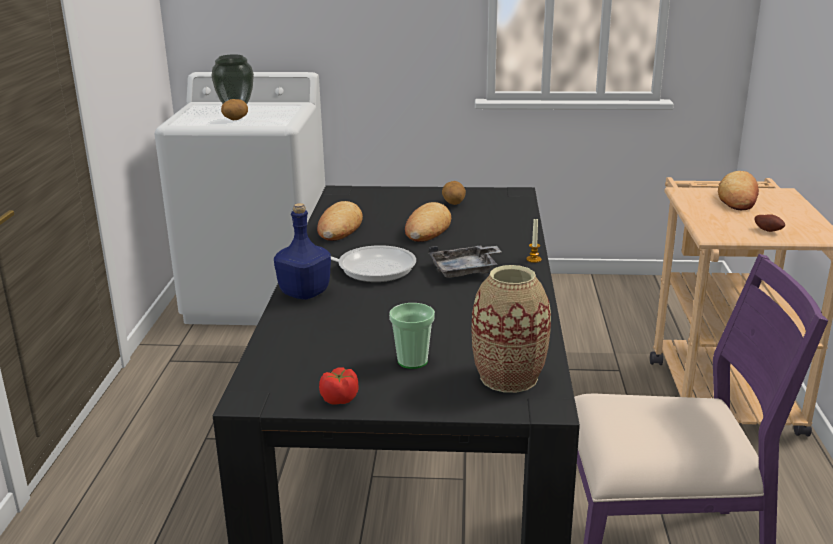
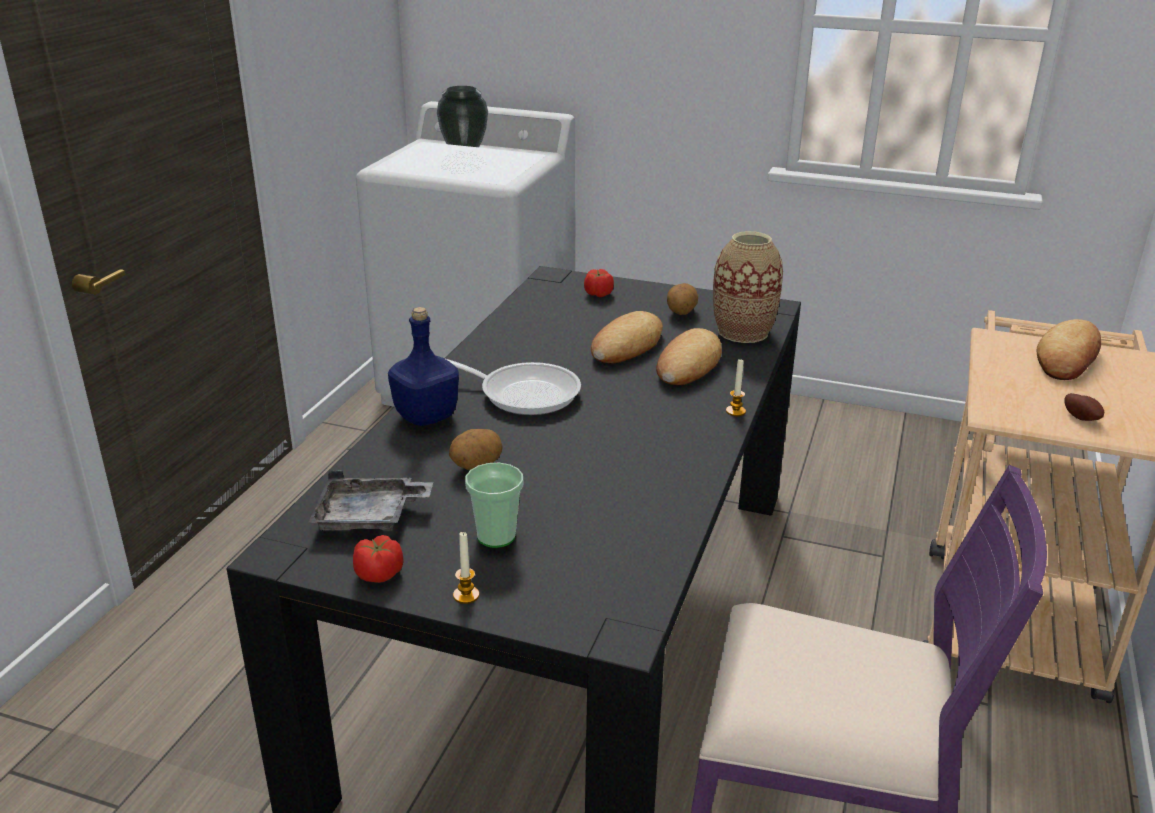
camera: 15 degrees right, 5 degrees up
potato [221,99,248,121] -> potato moved to [449,429,503,470]
bread [317,201,363,241] -> bread moved to [656,328,722,386]
grey tray [429,245,501,278] -> grey tray moved to [309,470,433,530]
vase [471,265,551,393] -> vase moved to [713,231,783,343]
none -> candle [453,532,479,604]
none -> tomato [584,269,614,297]

